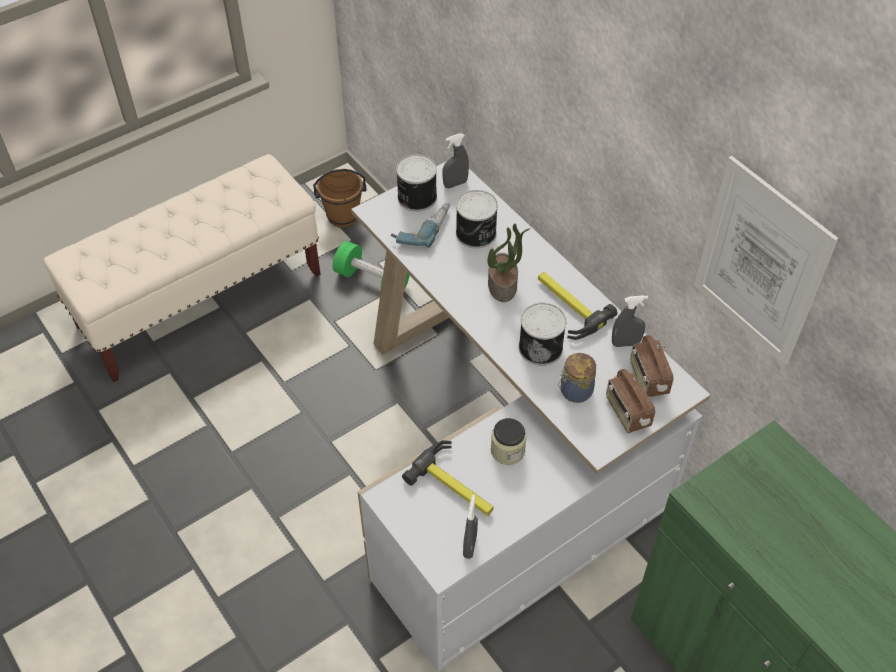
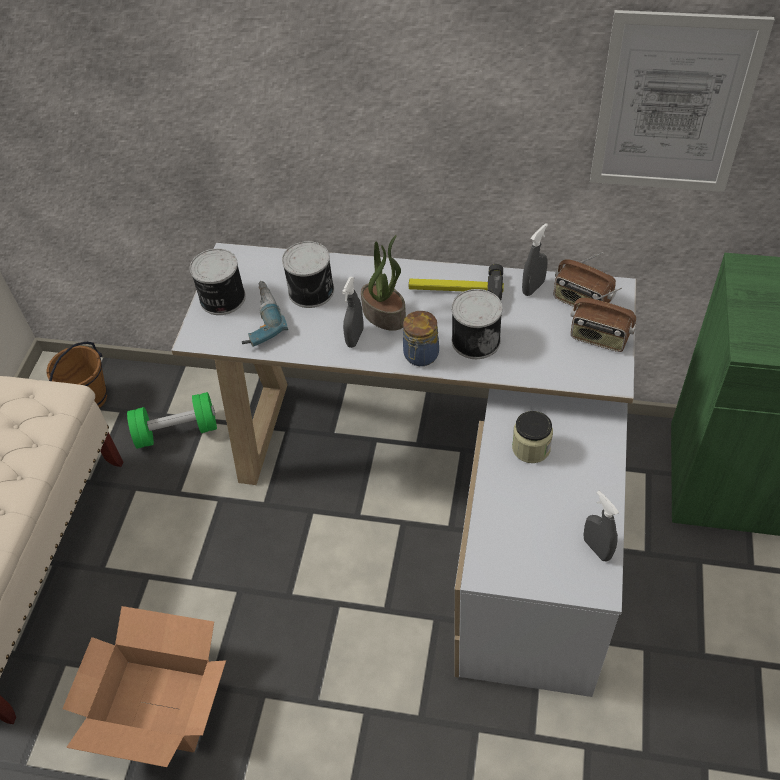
camera: 40 degrees left, 0 degrees up
hammer [402,440,493,516] -> none
grey spray bottle [442,133,469,188] -> grey spray bottle moved to [342,277,364,348]
jar [558,353,596,403] -> jar moved to [403,311,439,366]
none -> cardboard box [62,606,226,767]

